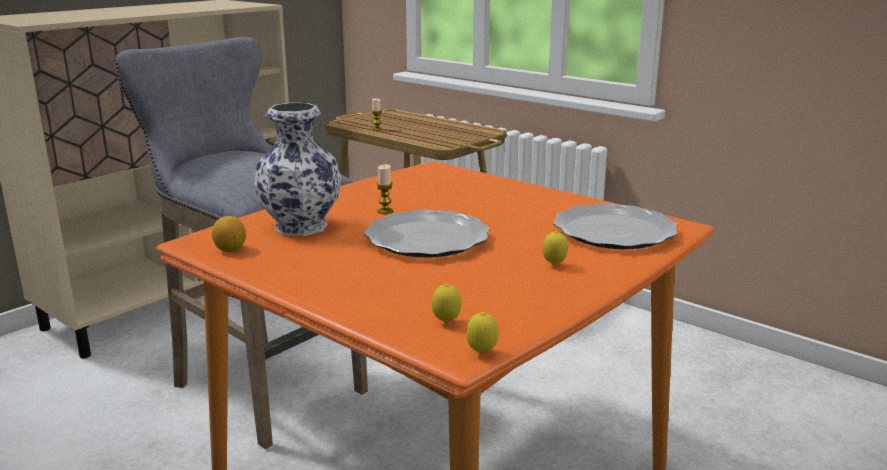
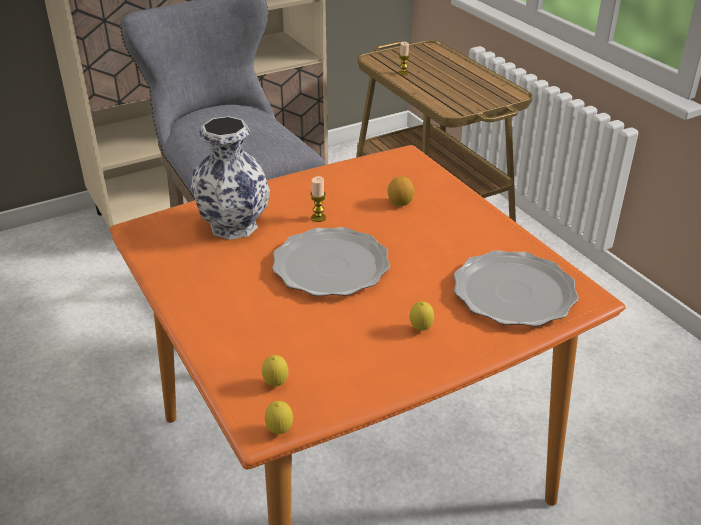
camera: 20 degrees right, 15 degrees up
lemon [212,216,246,252] -> lemon moved to [388,177,414,206]

